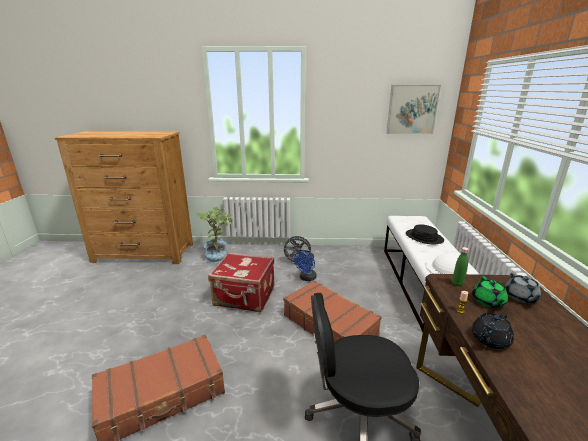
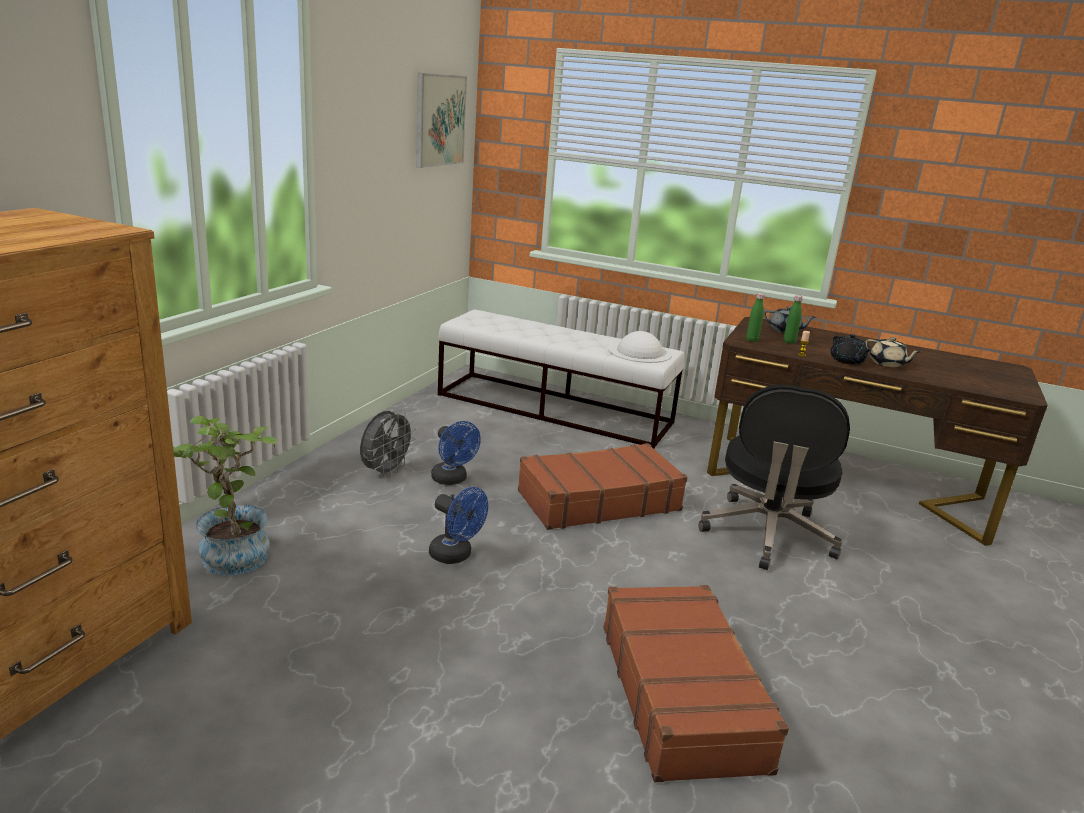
camera: 70 degrees left, 0 degrees up
red suitcase [208,252,274,312] -> blue fan [429,487,488,564]
black hat [406,224,444,244] -> none
green teapot [472,276,508,308] -> green bottle [784,295,803,344]
none -> beige teapot [865,337,921,367]

